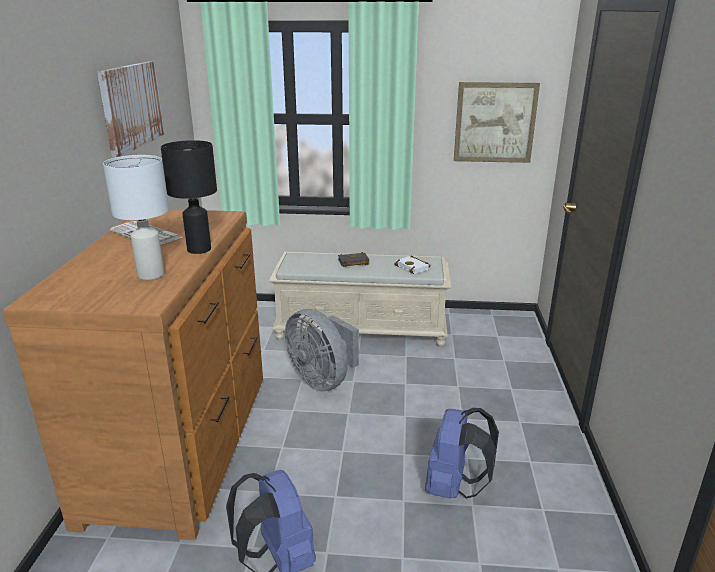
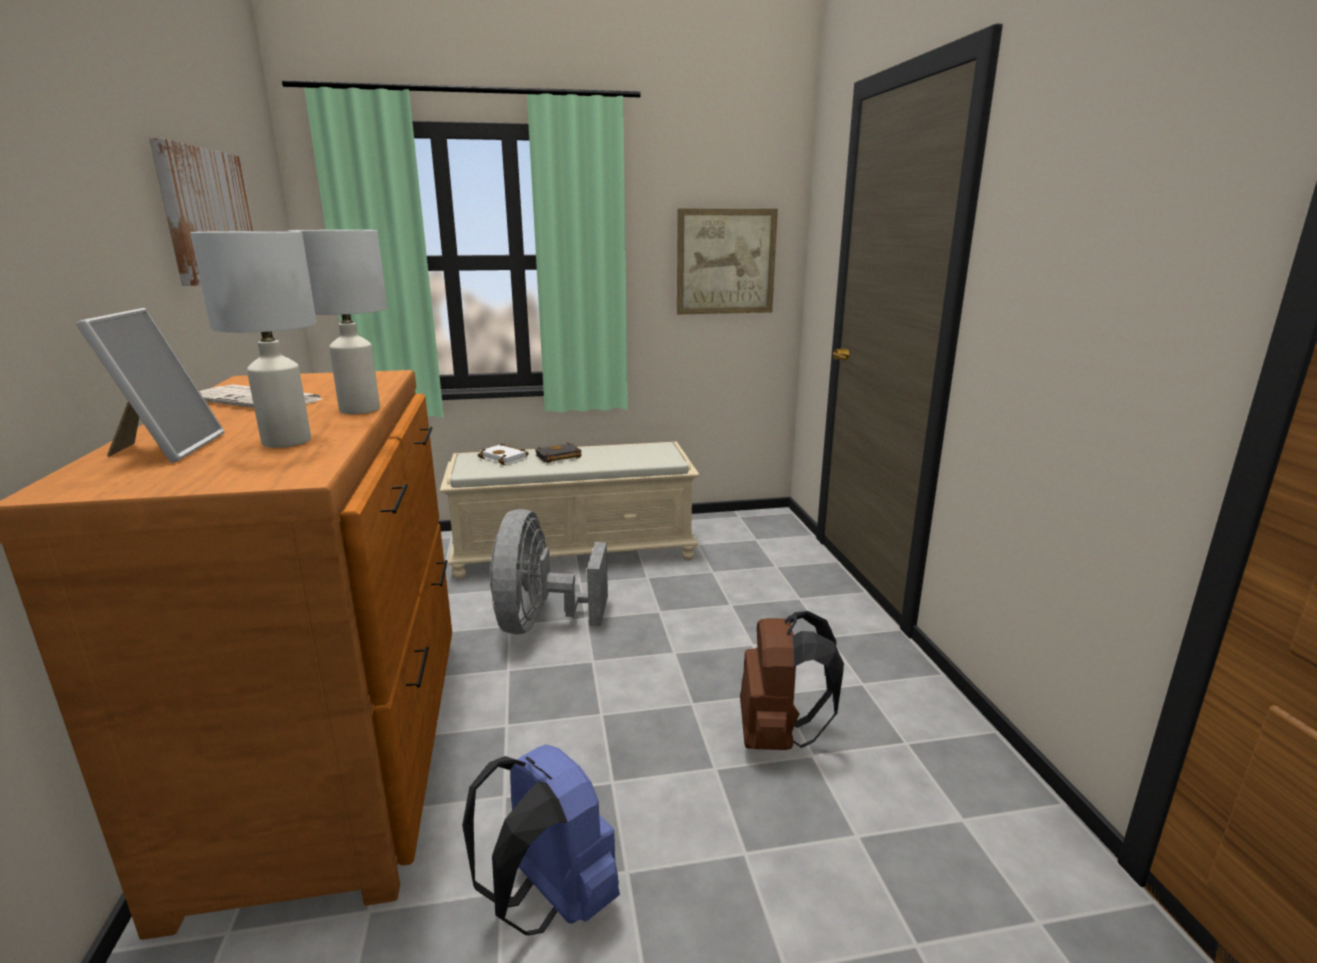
camera: 15 degrees left, 5 degrees down
black table lamp [161,140,217,254] -> white table lamp [288,230,387,414]
grey fan [285,309,359,392] -> grey fan turned 60 degrees clockwise [490,509,608,635]
white book [394,255,431,274] -> white book moved to [478,443,529,465]
blue backpack [425,408,499,499] -> brown backpack [740,611,844,750]
none -> picture frame [76,308,224,463]

